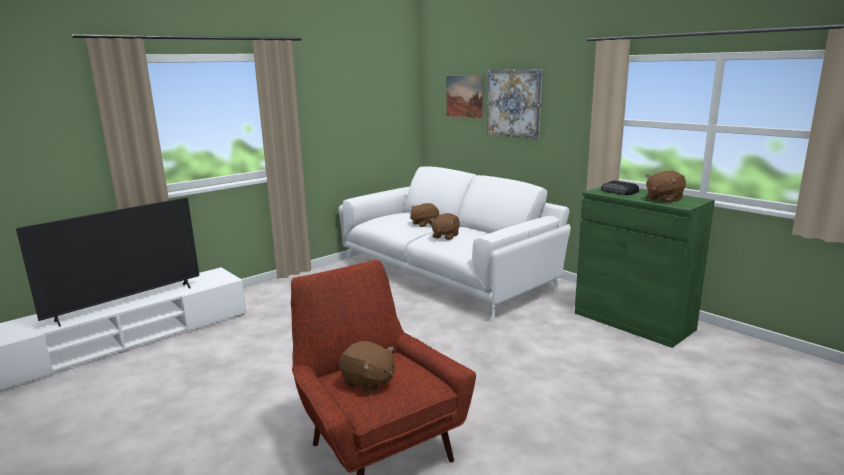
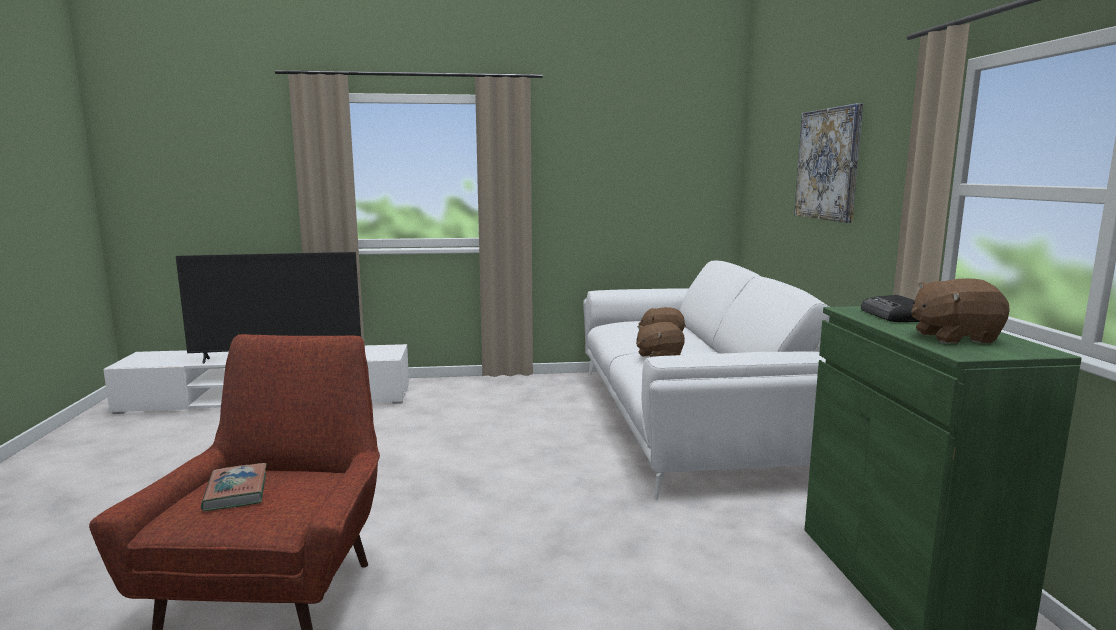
camera: 35 degrees right, 5 degrees down
brown plush toy [339,341,395,394] -> book [201,463,267,512]
picture [446,76,484,119] -> none

